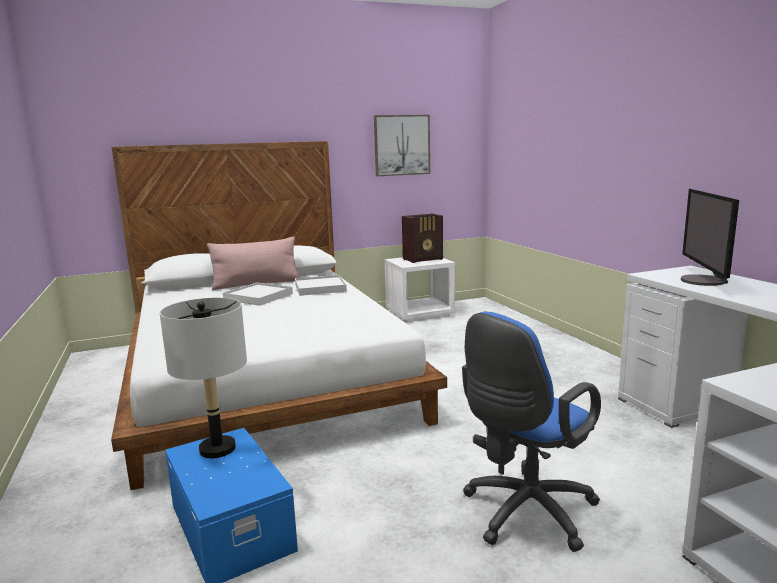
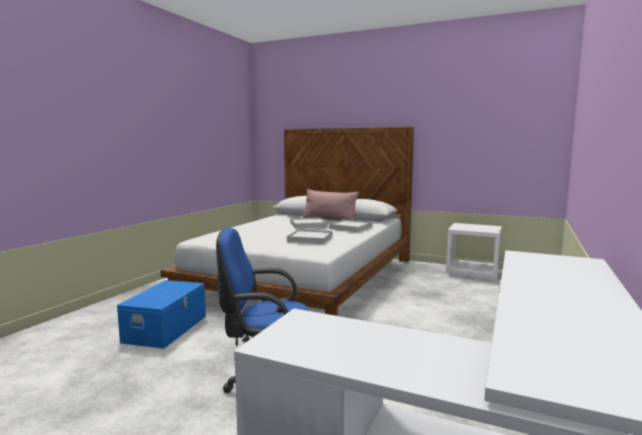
camera: 45 degrees right, 5 degrees down
grey table lamp [160,298,247,458] -> none
picture [374,115,430,176] -> none
radio [402,214,443,263] -> none
monitor [681,189,739,286] -> none
none -> white tray [287,229,333,244]

